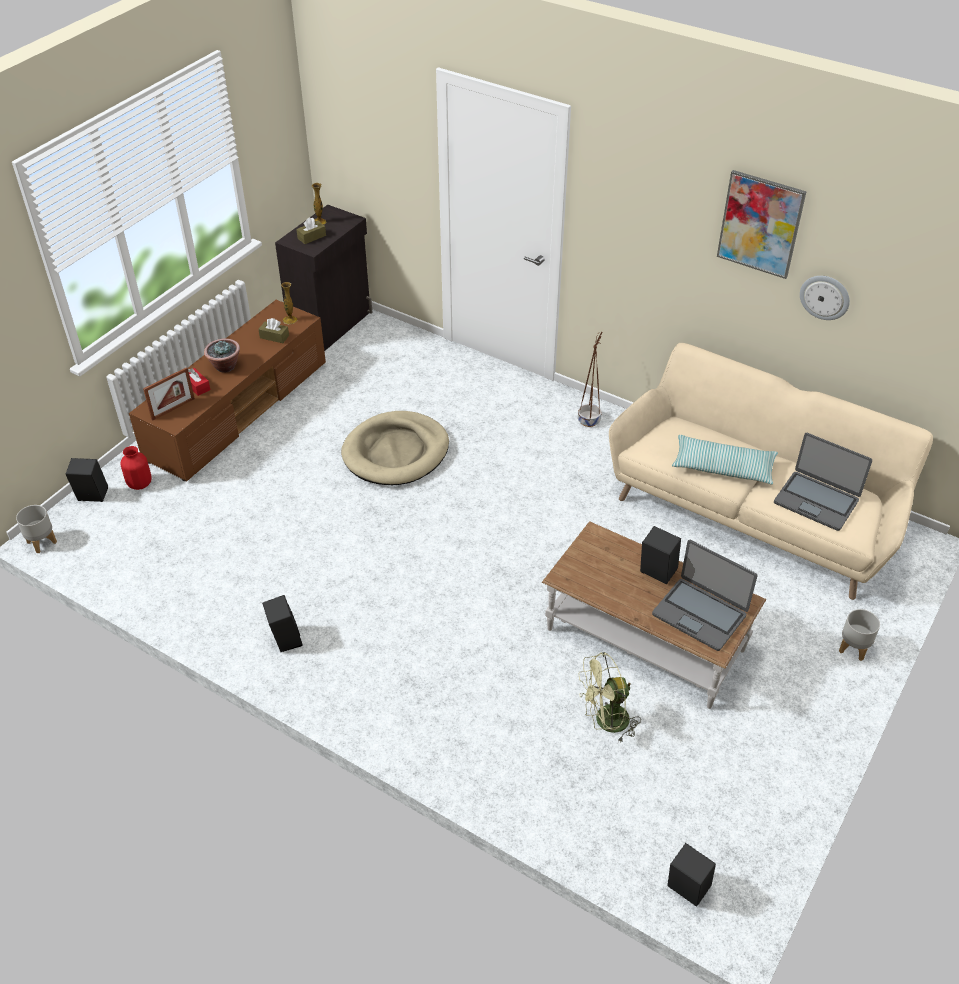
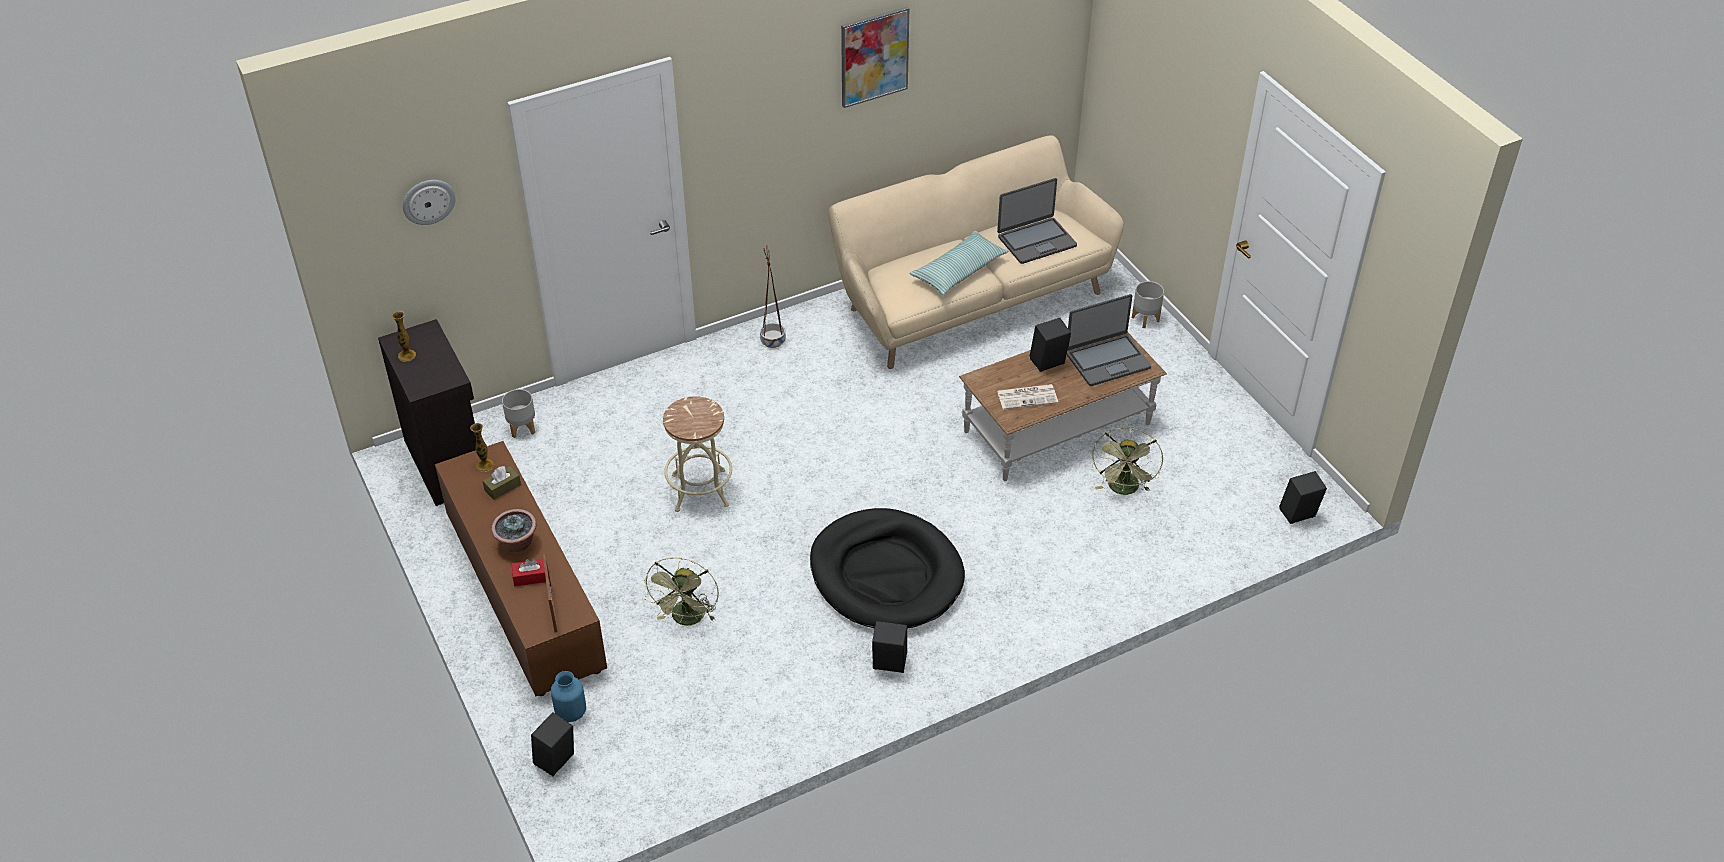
camera: 60 degrees left, 0 degrees up
grey planter [16,505,57,553] -> grey planter moved to [502,389,535,438]
red vase [121,446,151,490] -> blue vase [551,671,586,722]
brown tissue box [296,217,326,244] -> none
beige dog bed [341,411,449,485] -> beige stool [663,396,732,512]
wall clock [800,276,850,320] -> wall clock moved to [403,180,456,225]
none -> green fan [644,557,719,626]
none -> black dog bed [810,508,965,629]
none -> newspaper [997,384,1058,410]

